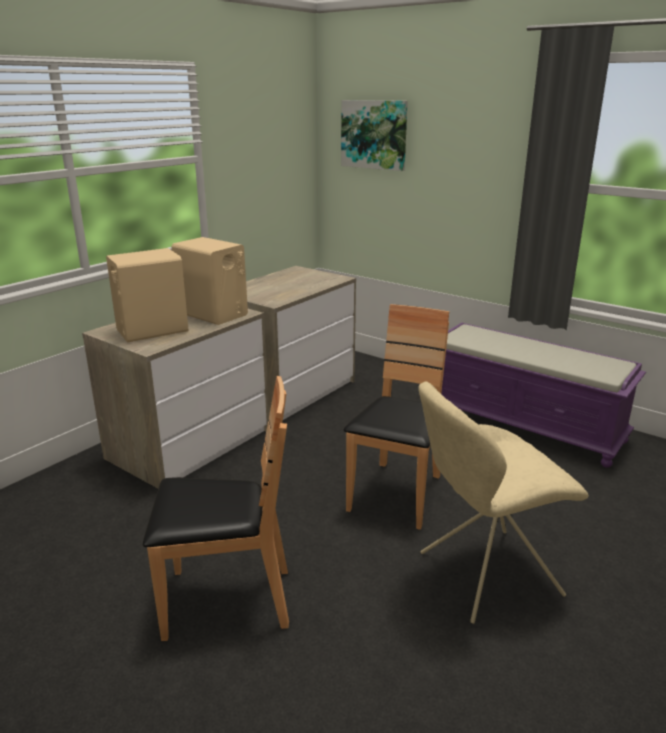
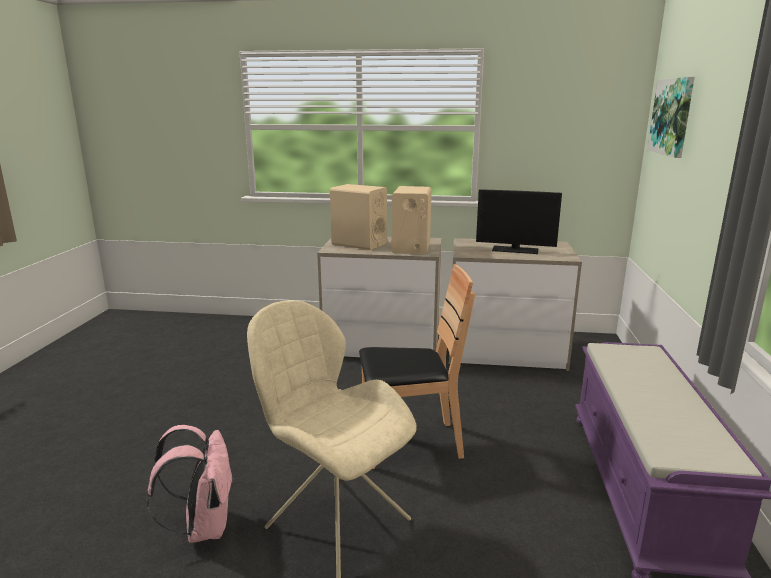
camera: 60 degrees right, 5 degrees down
brown chair [143,376,289,641] -> none
none -> pink backpack [146,425,234,543]
none -> monitor [476,189,562,254]

